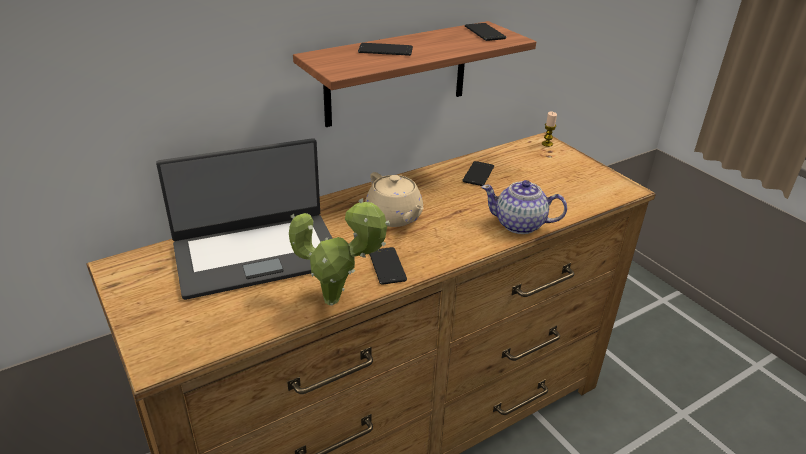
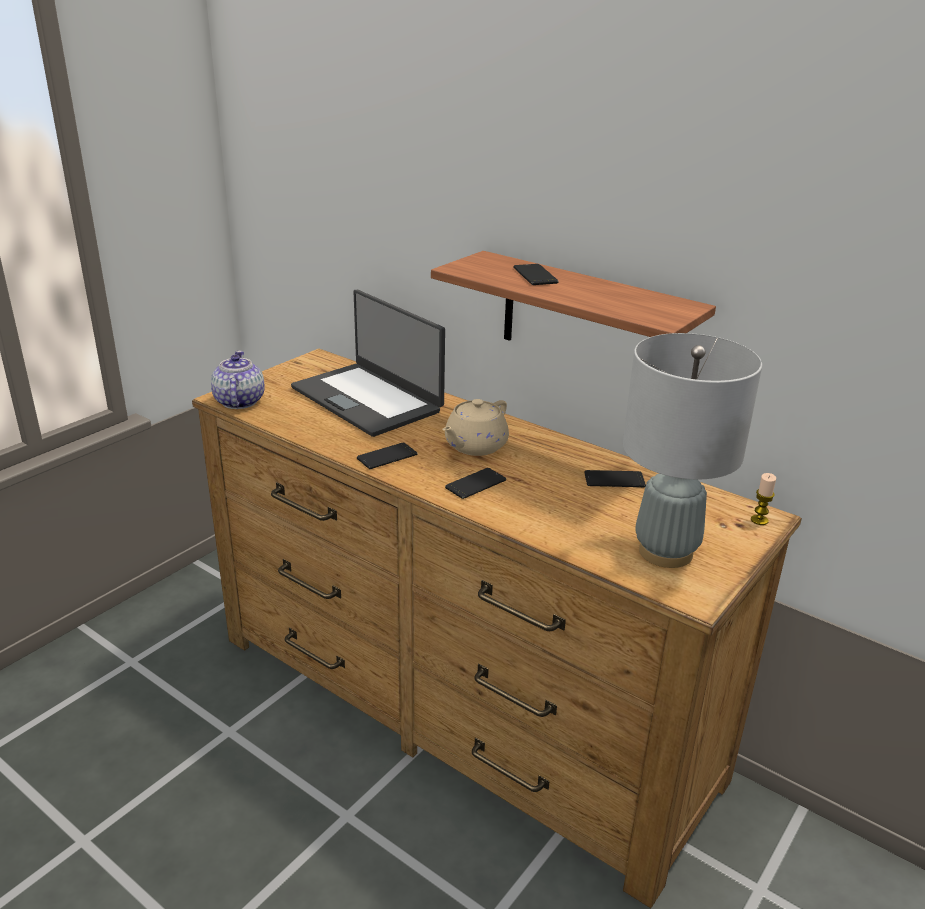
camera: 70 degrees right, 5 degrees down
potted plant [289,198,390,306] -> none
phone [465,23,506,41] -> phone moved to [445,468,506,499]
teapot [481,180,567,234] -> teapot moved to [211,351,265,409]
none -> grey table lamp [623,333,762,568]

